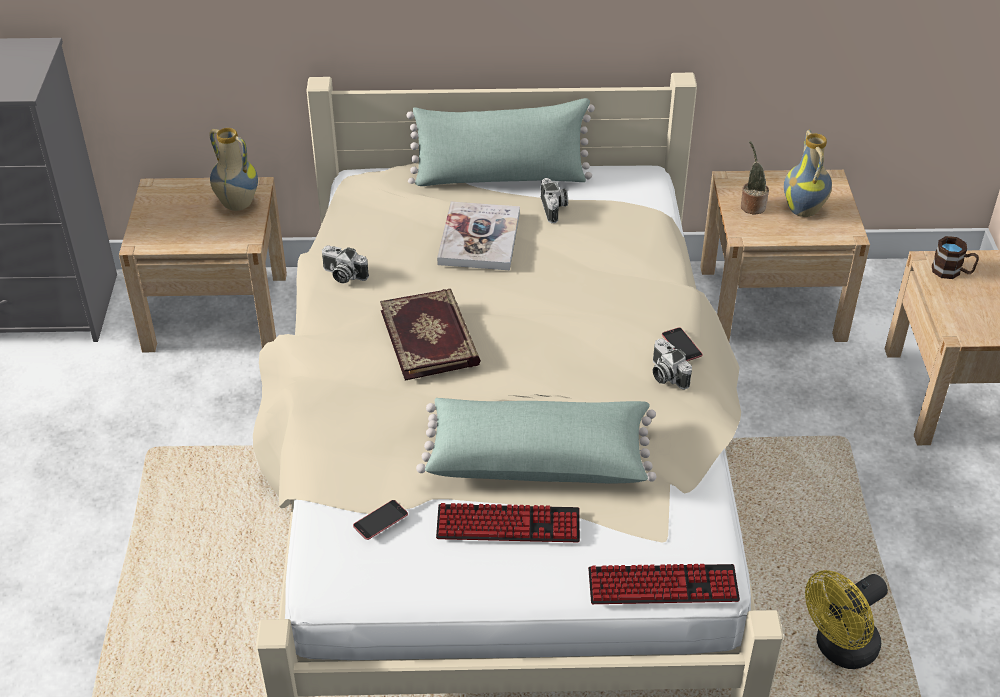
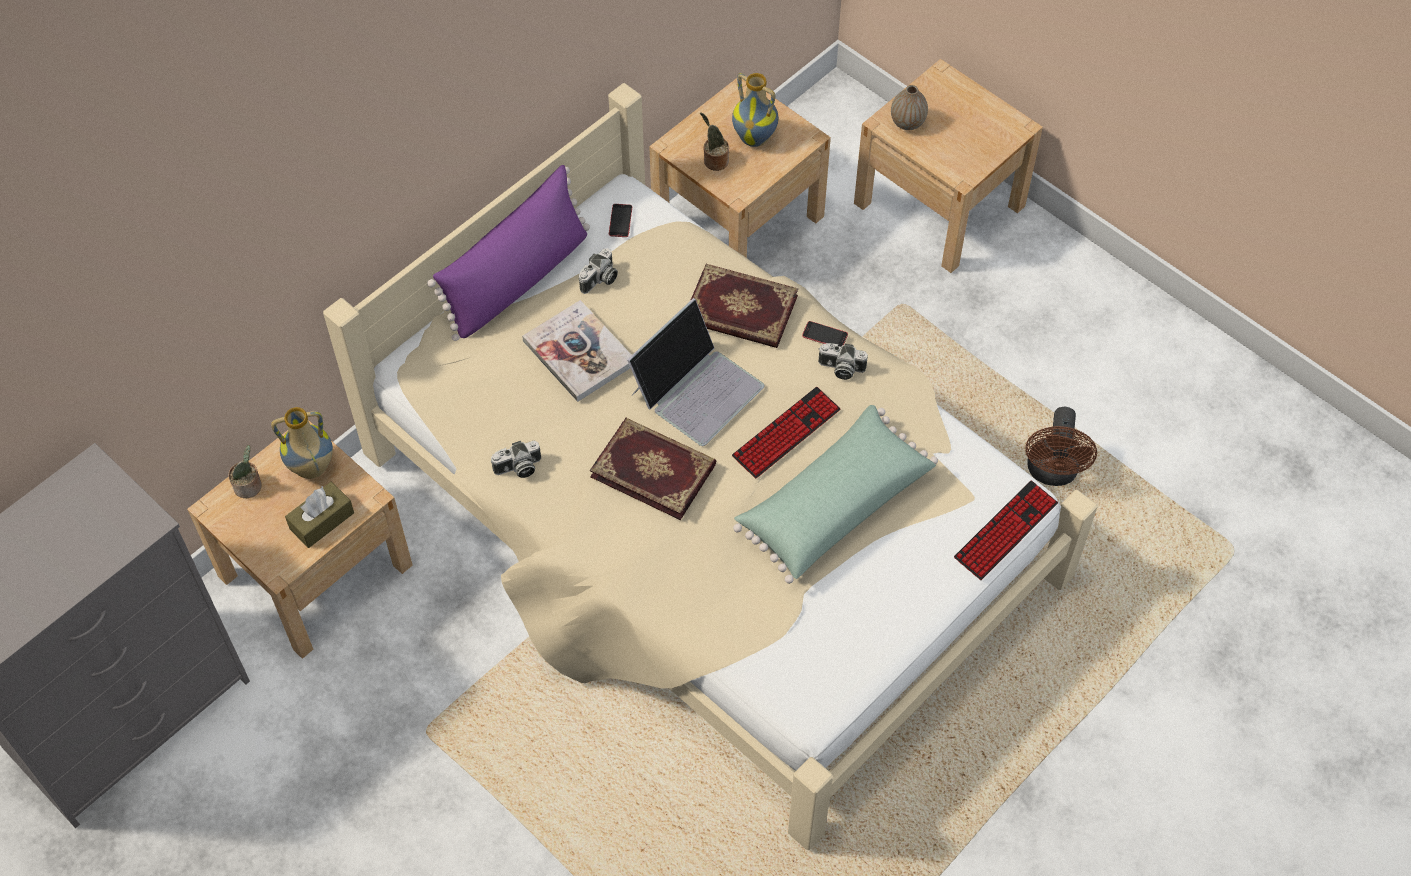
camera: 45 degrees left, 15 degrees up
phone [353,500,408,540] -> phone moved to [609,204,632,237]
green pillow [406,98,595,186] -> purple pillow [427,165,590,341]
keyboard [436,503,580,542] -> keyboard moved to [732,387,841,478]
camera [541,178,568,223] -> camera turned 90 degrees clockwise [579,248,618,294]
yellow fan [805,570,888,669] -> brown fan [1025,407,1097,486]
brown mug [932,236,979,279] -> vase [891,85,928,130]
none -> potted plant [228,445,262,498]
none -> brown tissue box [285,482,354,548]
none -> laptop [627,298,764,446]
none -> book [690,264,798,348]

